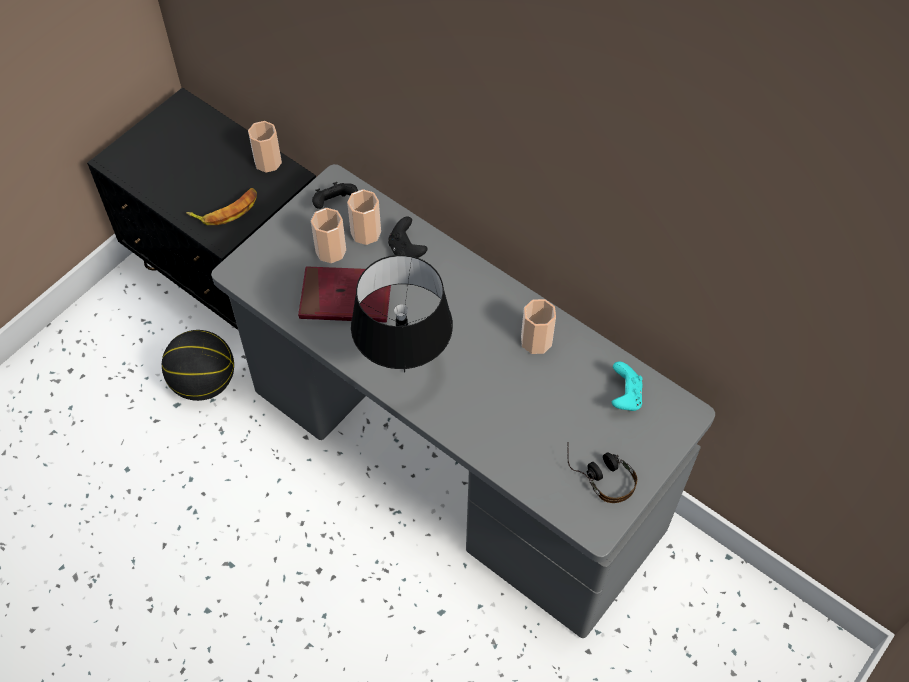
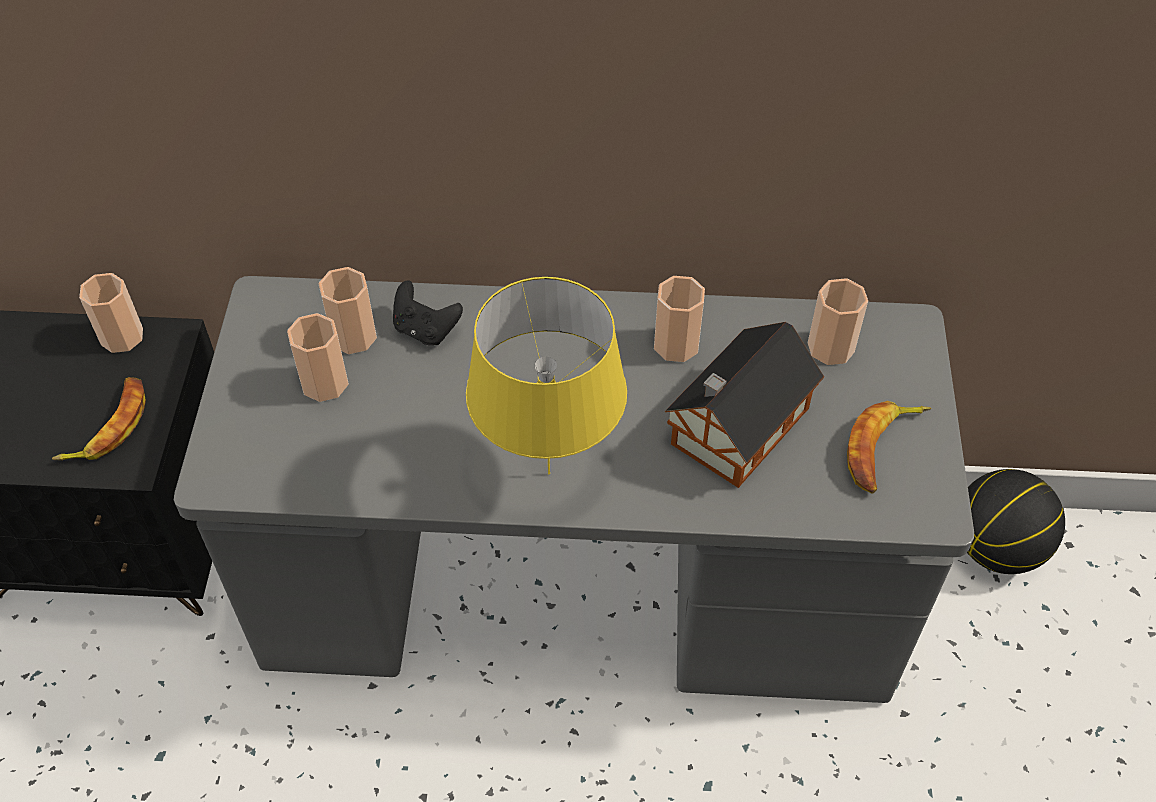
camera: 35 degrees left, 5 degrees down
basketball [162,330,234,401] -> basketball moved to [967,469,1065,574]
red book [298,266,391,323] -> none
black game controller [312,182,358,209] -> none
black table lamp [351,255,453,373] -> yellow table lamp [466,277,627,474]
headphones [567,442,637,503] -> banana [847,401,931,494]
turquoise game controller [612,361,643,411] -> cup [808,278,868,365]
none -> toy house [665,322,824,488]

